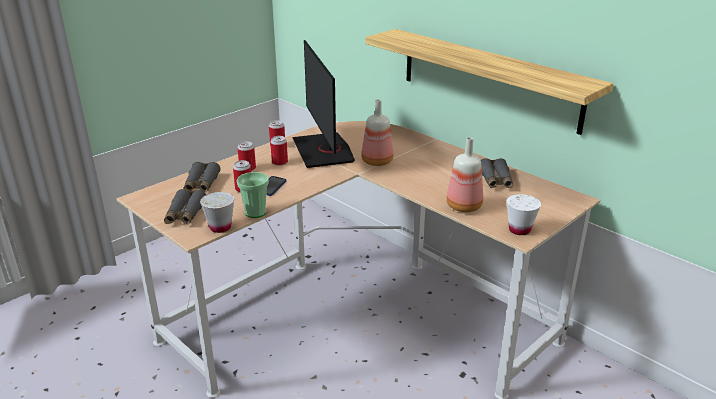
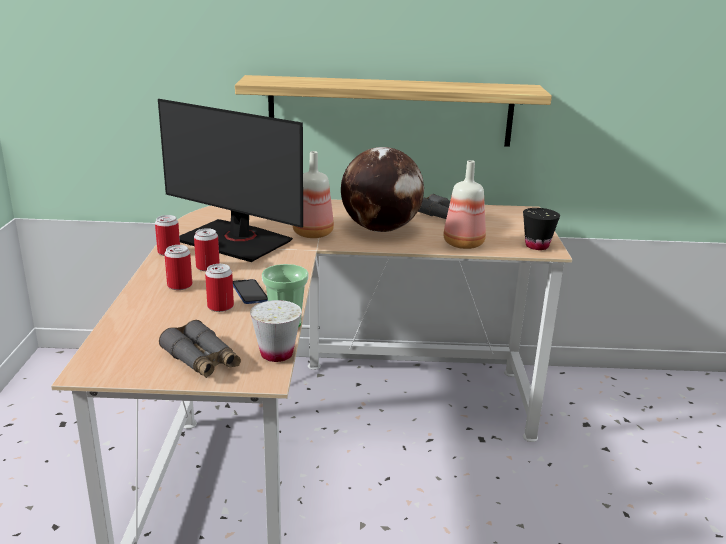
camera: 45 degrees left, 5 degrees down
grey binoculars [183,162,221,192] -> none
white cup [506,194,541,235] -> black cup [523,208,560,250]
none -> globe [341,147,424,232]

